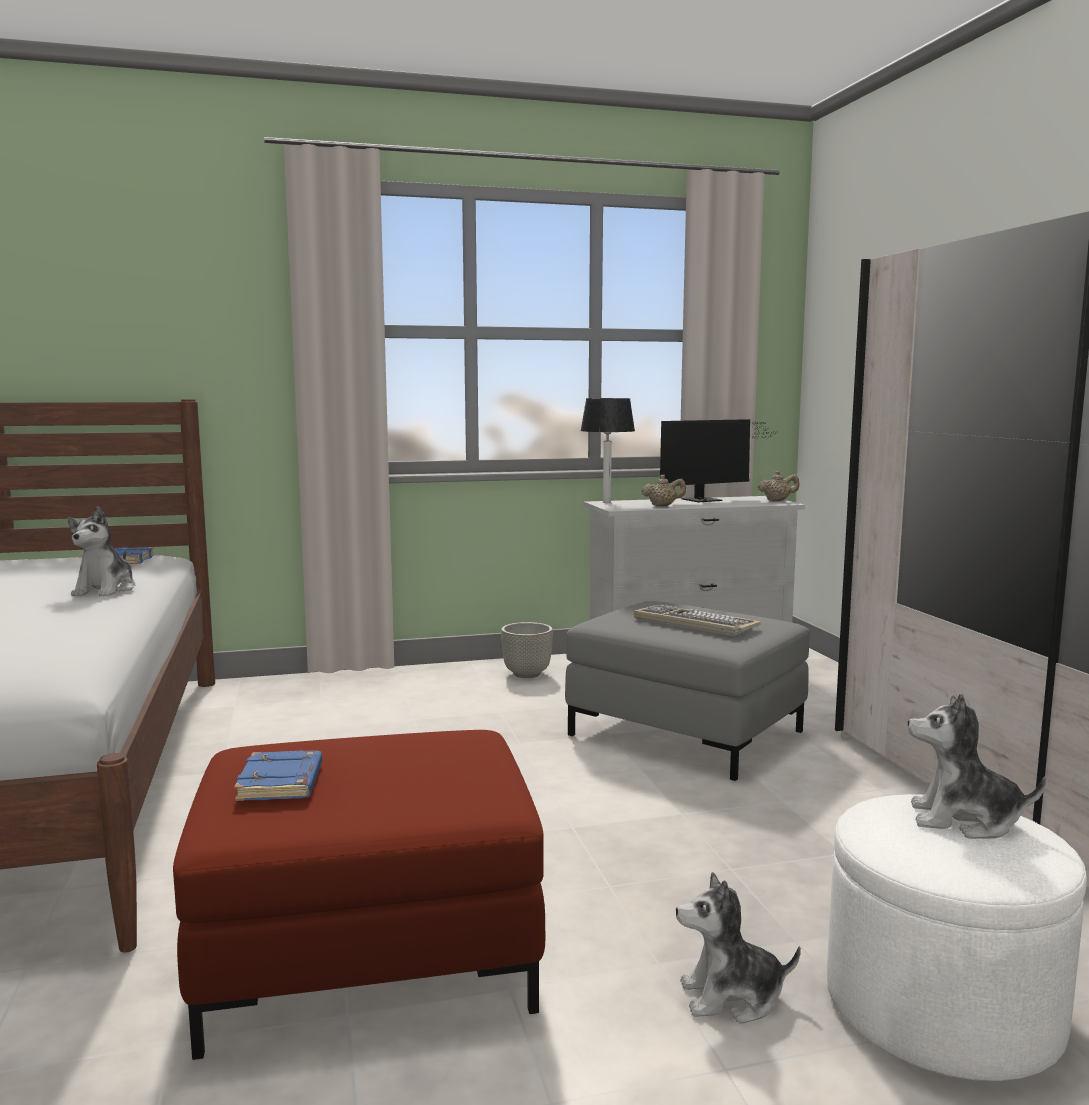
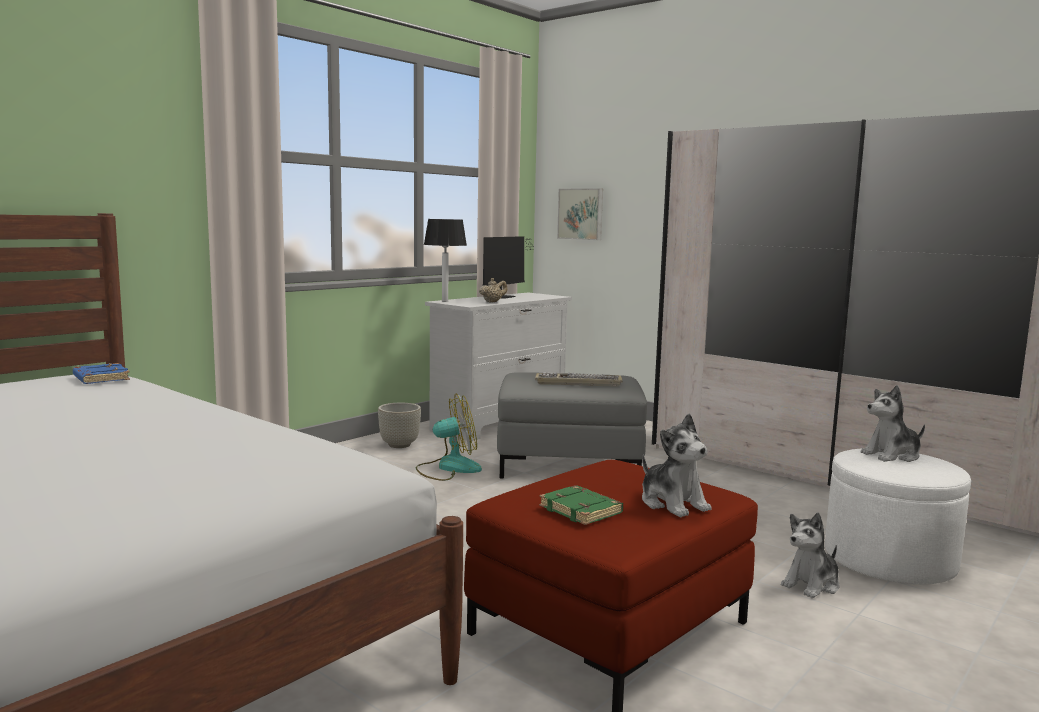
camera: 35 degrees left, 0 degrees up
plush toy [68,506,135,597] -> plush toy moved to [642,414,712,517]
blue book [234,750,322,801] -> green book [539,485,623,525]
beige teapot [758,471,799,501] -> none
none -> fan [416,394,482,481]
none -> picture [557,188,603,240]

